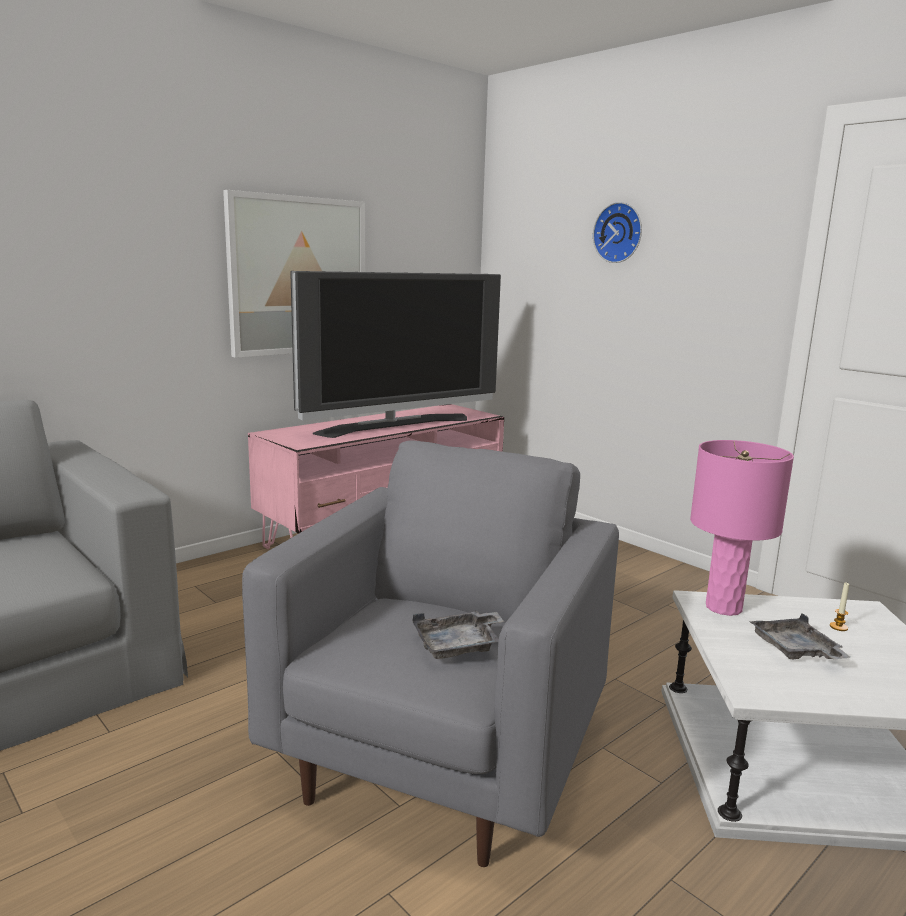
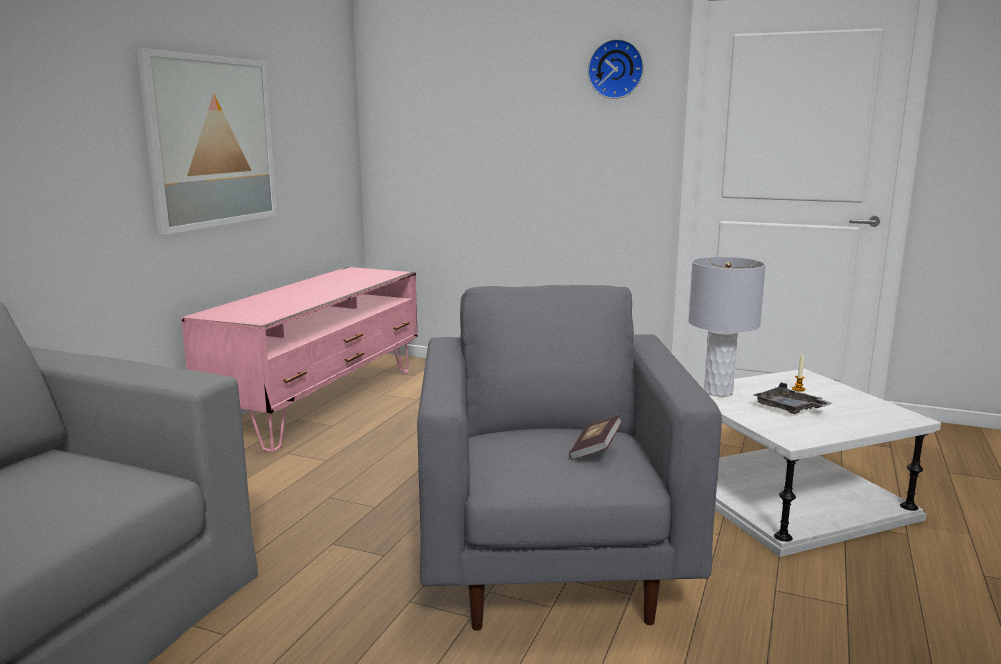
camera: 25 degrees left, 0 degrees up
television [290,271,501,438] -> none
grey tray [413,611,505,659] -> book [569,415,622,460]
wall clock [593,202,642,263] -> wall clock moved to [588,39,644,99]
pink table lamp [690,440,794,616] -> grey table lamp [688,257,766,397]

